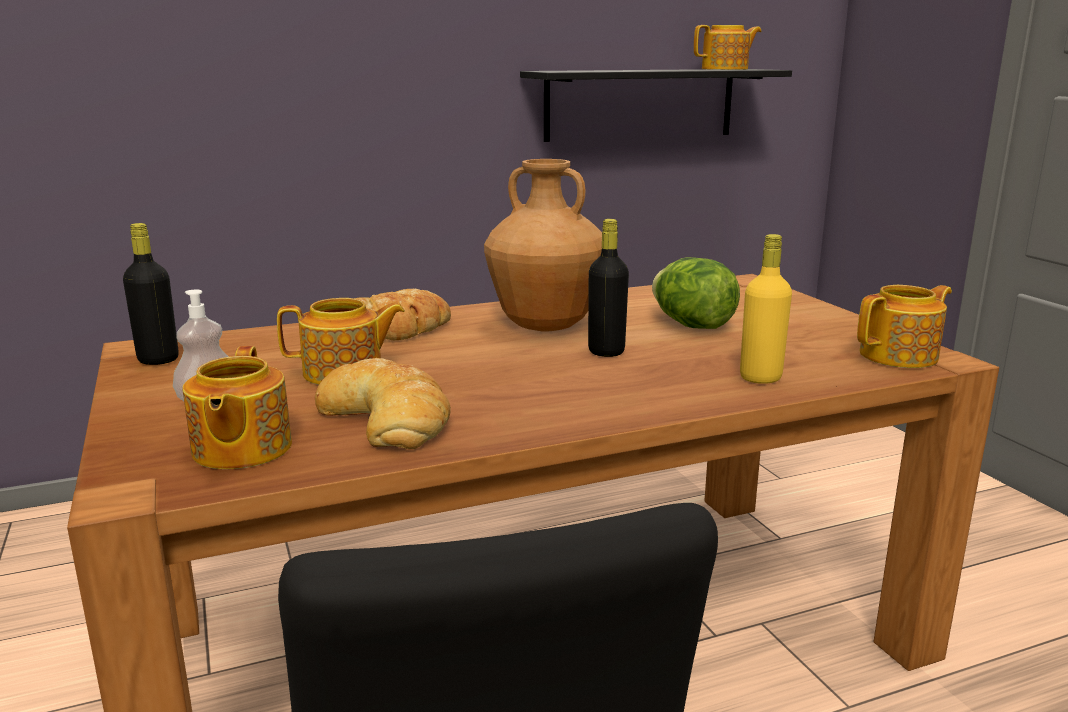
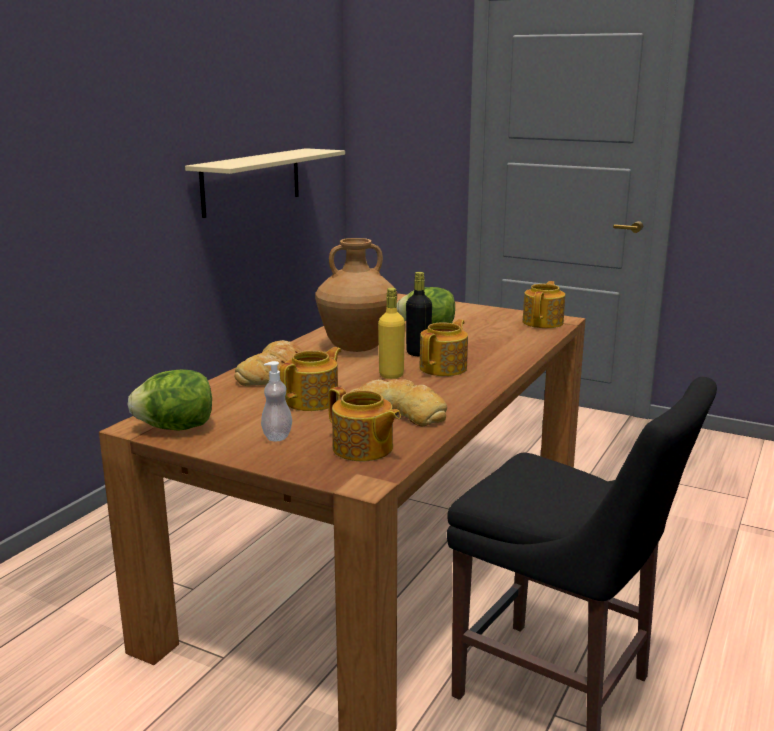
camera: 40 degrees left, 0 degrees up
black bottle [123,223,179,365] -> lettuce [127,369,212,431]
black shelf [520,69,792,142] -> beige shelf [185,148,345,218]
teapot [694,25,762,70] -> teapot moved to [419,319,468,376]
yellow bottle [740,234,792,384] -> yellow bottle moved to [378,288,405,379]

